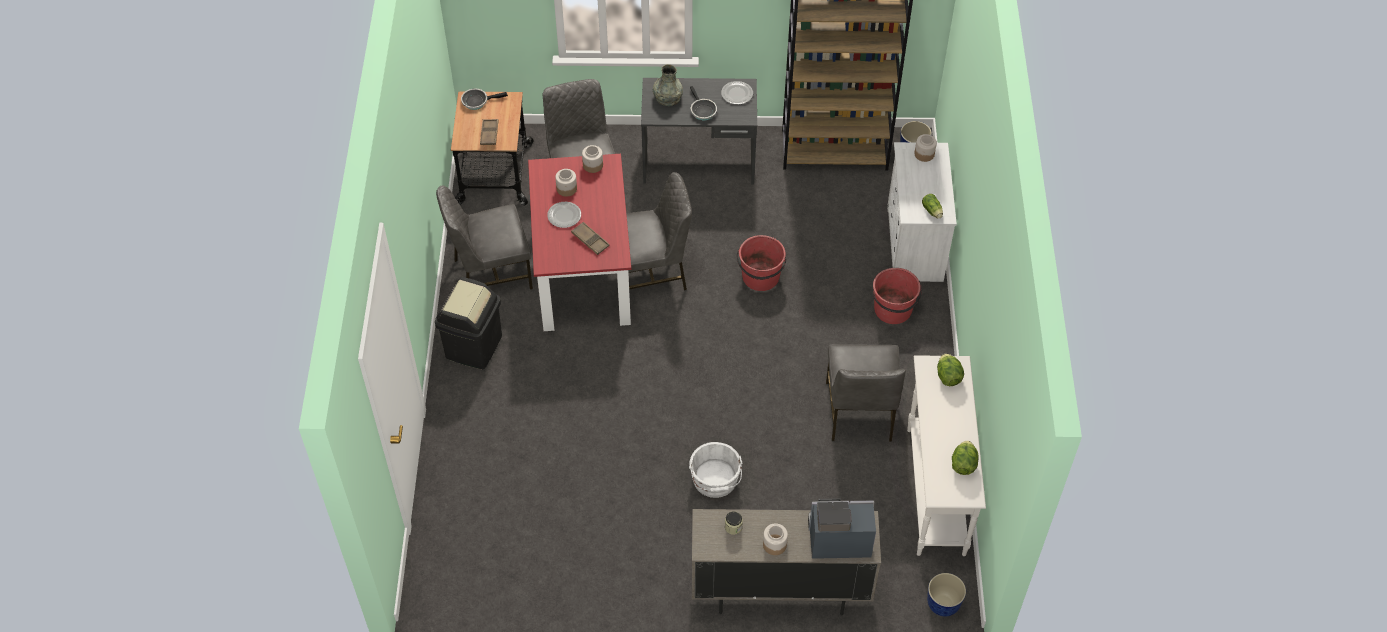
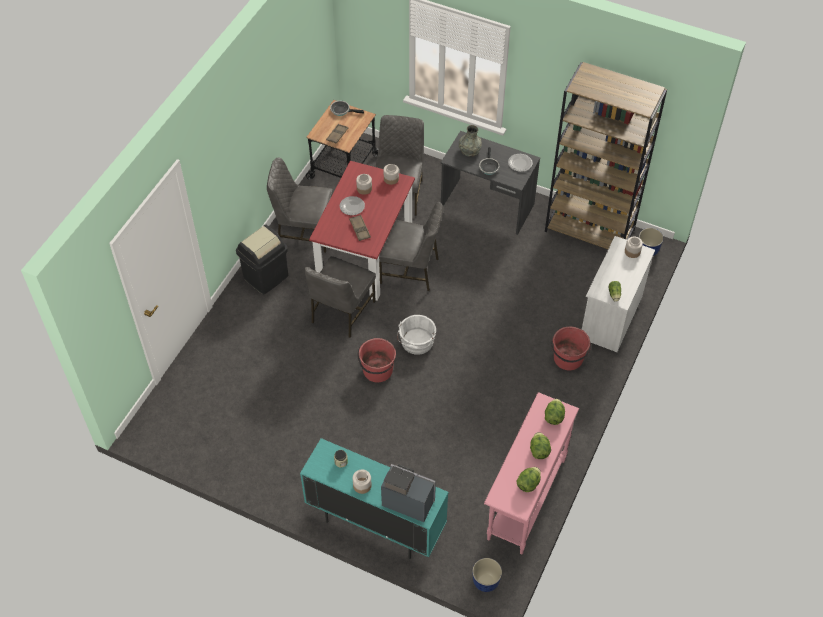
camera: 25 degrees right, 0 degrees up
white bucket [689,442,742,498] -> white bucket moved to [397,315,436,355]
beige cabinet [692,509,881,616] -> turquoise cabinet [300,438,448,559]
red bucket [737,235,786,291] -> red bucket moved to [358,338,396,382]
grey chair [826,344,906,442] -> grey chair moved to [305,256,376,338]
white console table [907,355,986,556] -> pink console table [484,392,579,555]
none -> lettuce [530,432,551,459]

